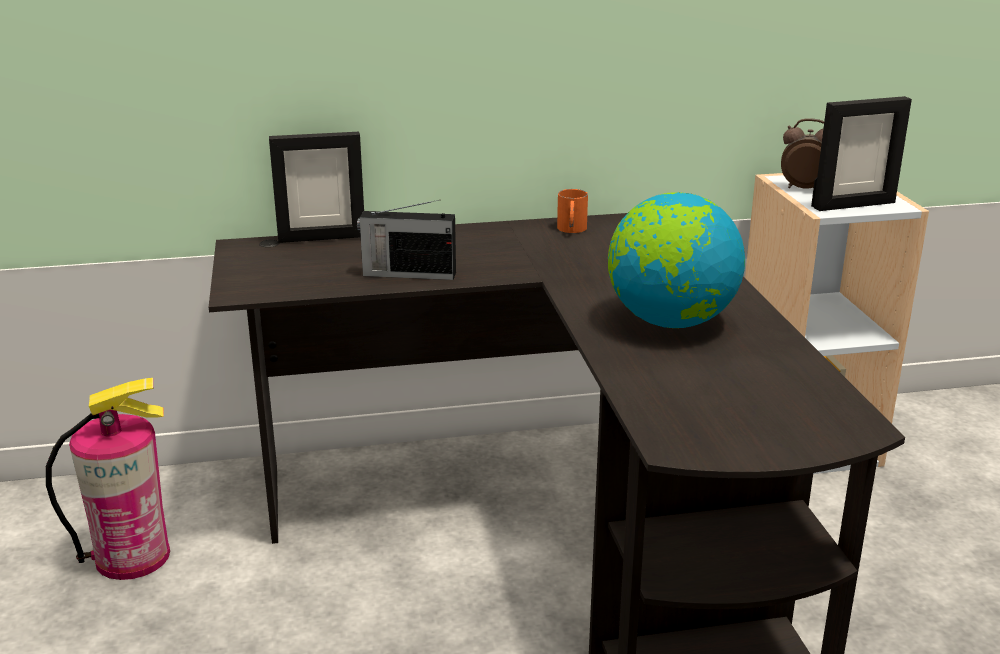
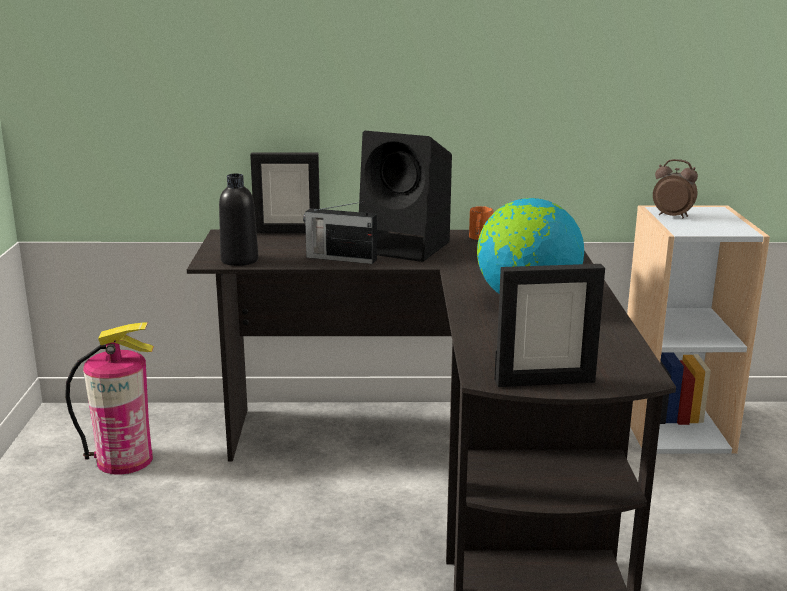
camera: 10 degrees right, 5 degrees down
picture frame [811,96,912,211] -> picture frame moved to [494,264,605,387]
none -> black bottle [219,174,259,266]
none -> black speaker [359,131,452,262]

